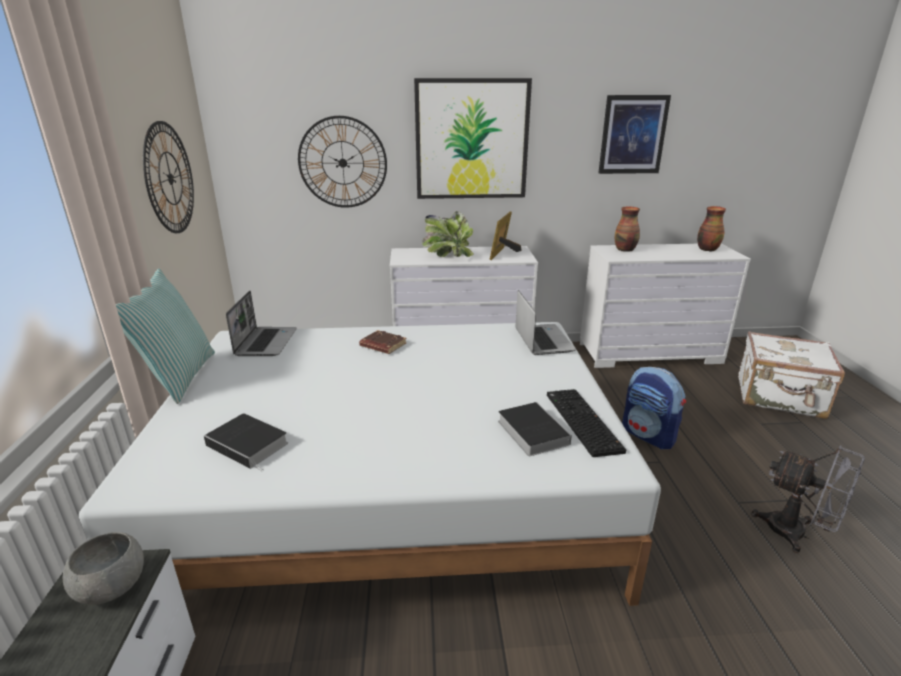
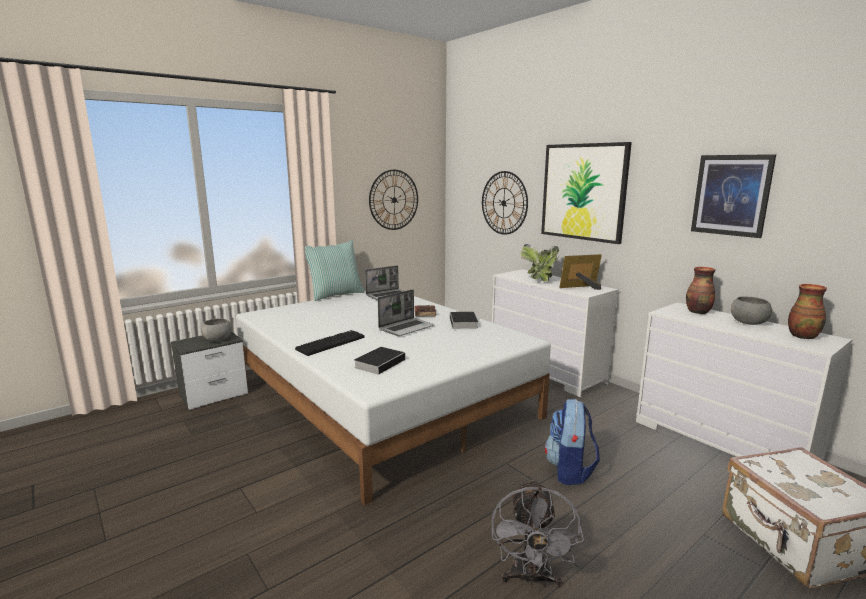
camera: 55 degrees right, 10 degrees down
book [204,413,288,471] -> book moved to [450,312,478,330]
laptop [516,290,576,355] -> laptop moved to [378,289,435,336]
keyboard [547,389,626,457] -> keyboard moved to [295,330,364,356]
none -> grey bowl [731,297,772,325]

